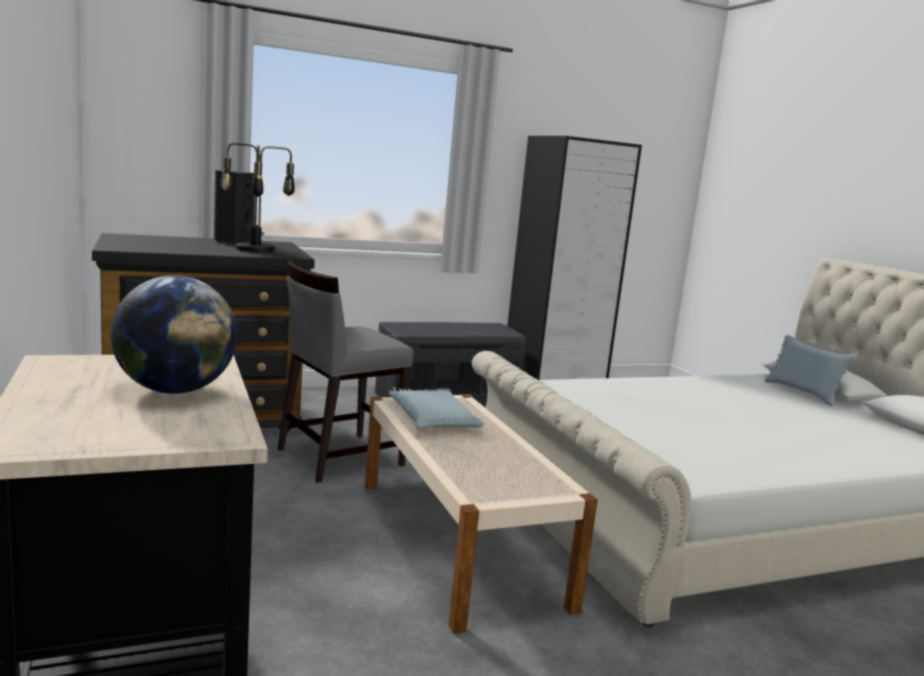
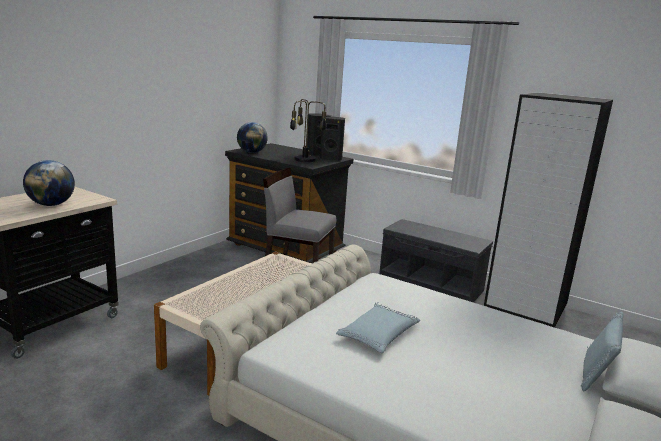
camera: 55 degrees right, 5 degrees up
blue pillow [389,388,484,429] -> blue pillow moved to [336,302,420,353]
none -> globe [237,122,268,153]
none -> black speaker [320,116,345,161]

